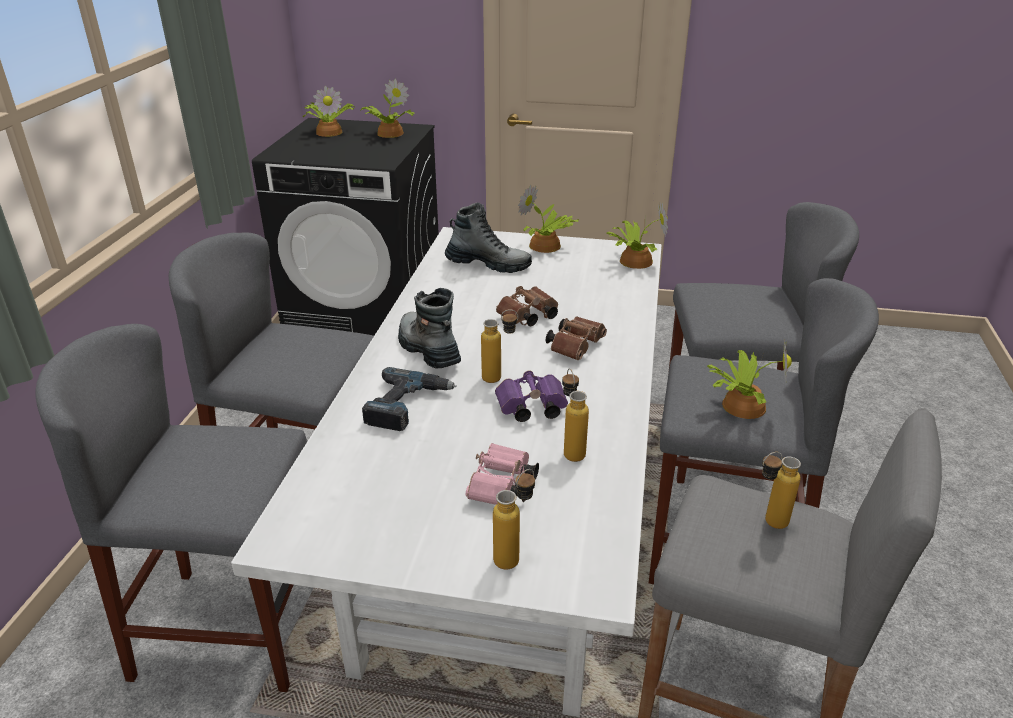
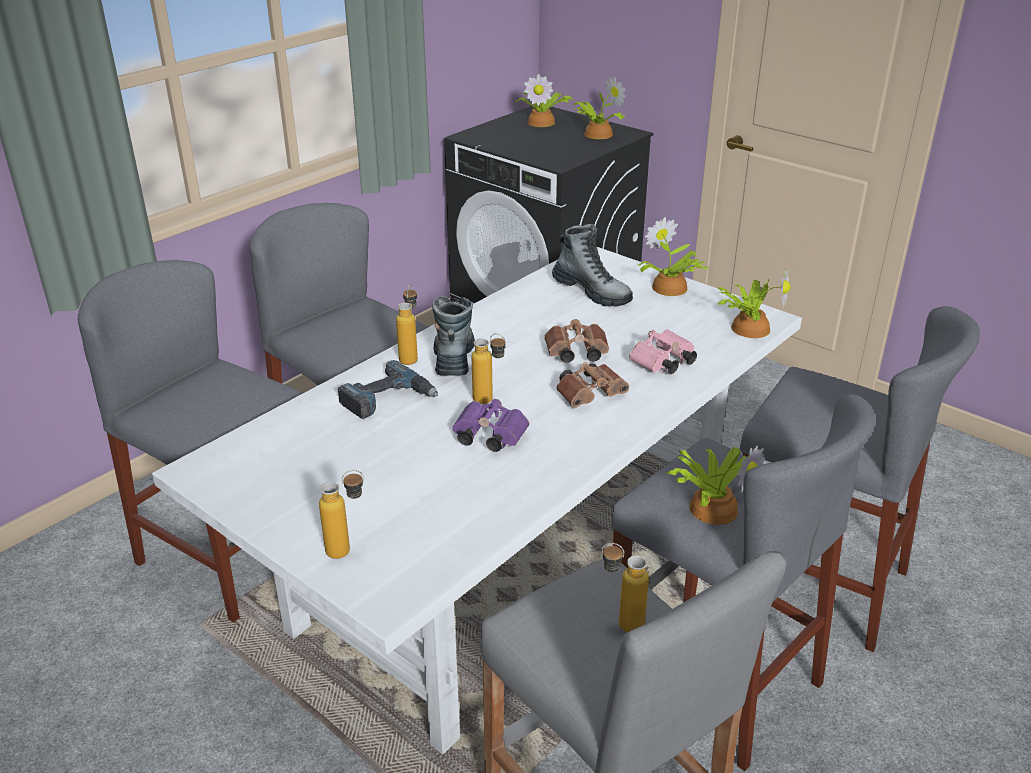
camera: 30 degrees right, 0 degrees up
pink binoculars [466,443,539,505] -> pink binoculars moved to [629,329,697,374]
bottle [562,368,589,462] -> bottle moved to [396,284,418,365]

